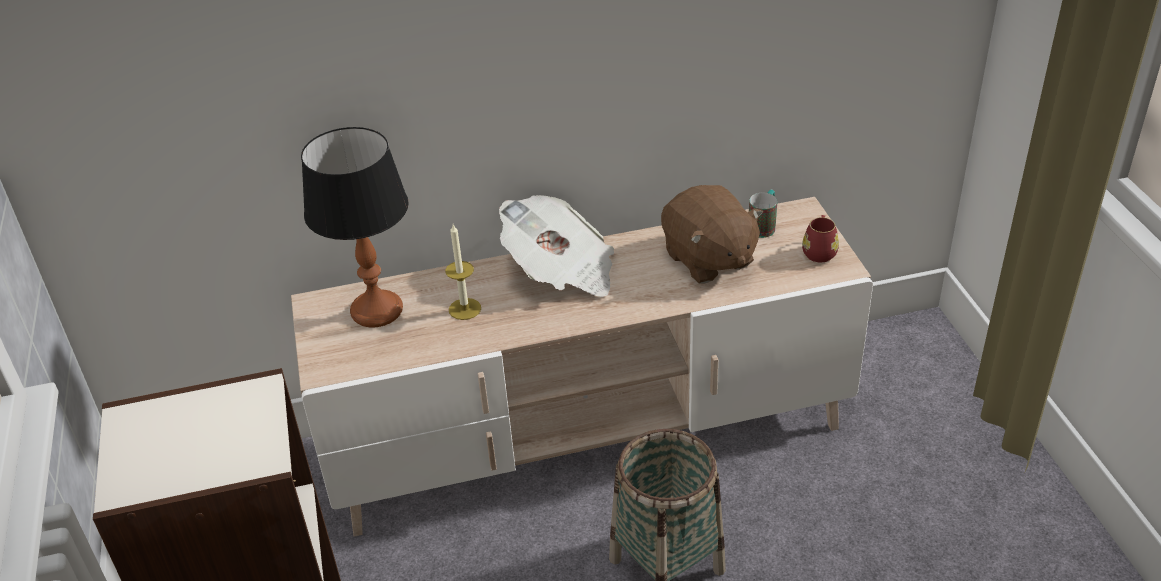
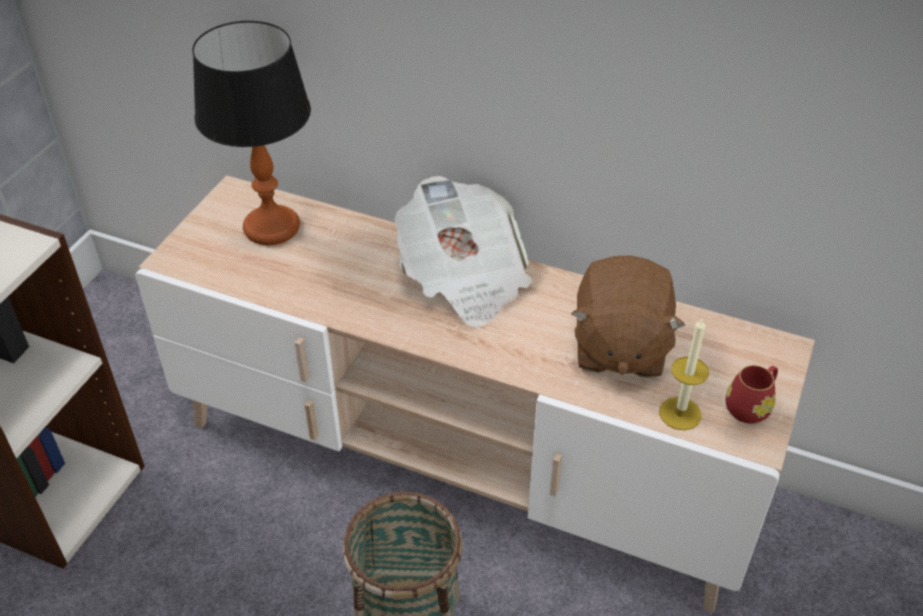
camera: 35 degrees right, 5 degrees up
candle [445,224,481,320] -> candle moved to [659,318,709,430]
mug [749,190,777,238] -> none

